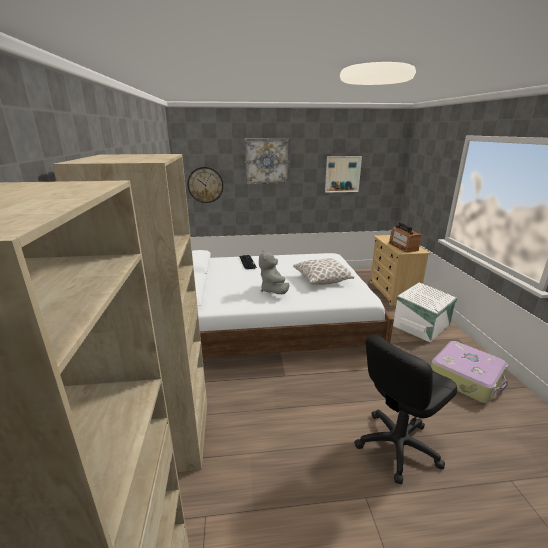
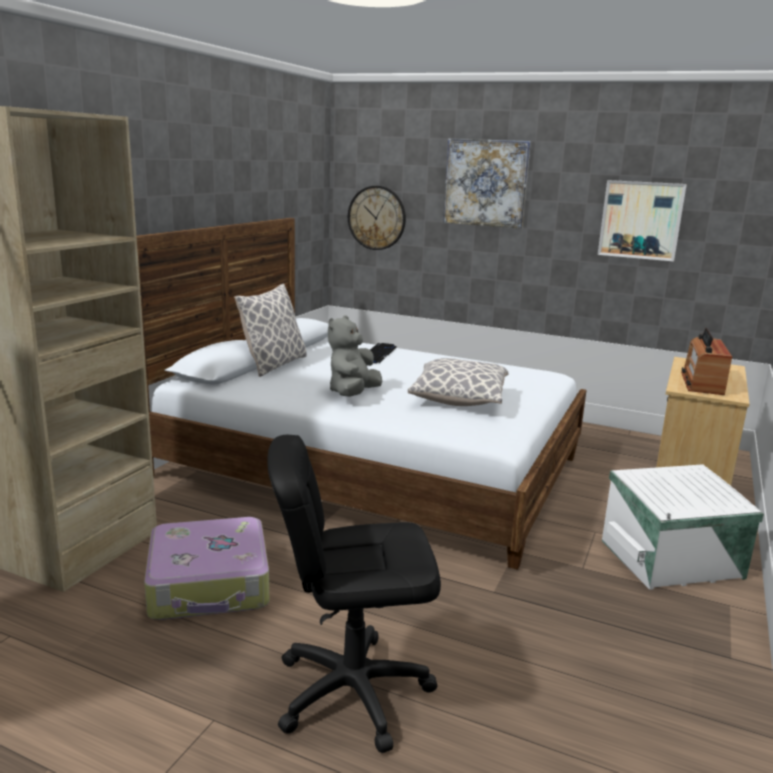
camera: 30 degrees right, 5 degrees down
suitcase [431,341,508,403] -> suitcase moved to [144,517,269,620]
none -> pillow [234,284,307,377]

